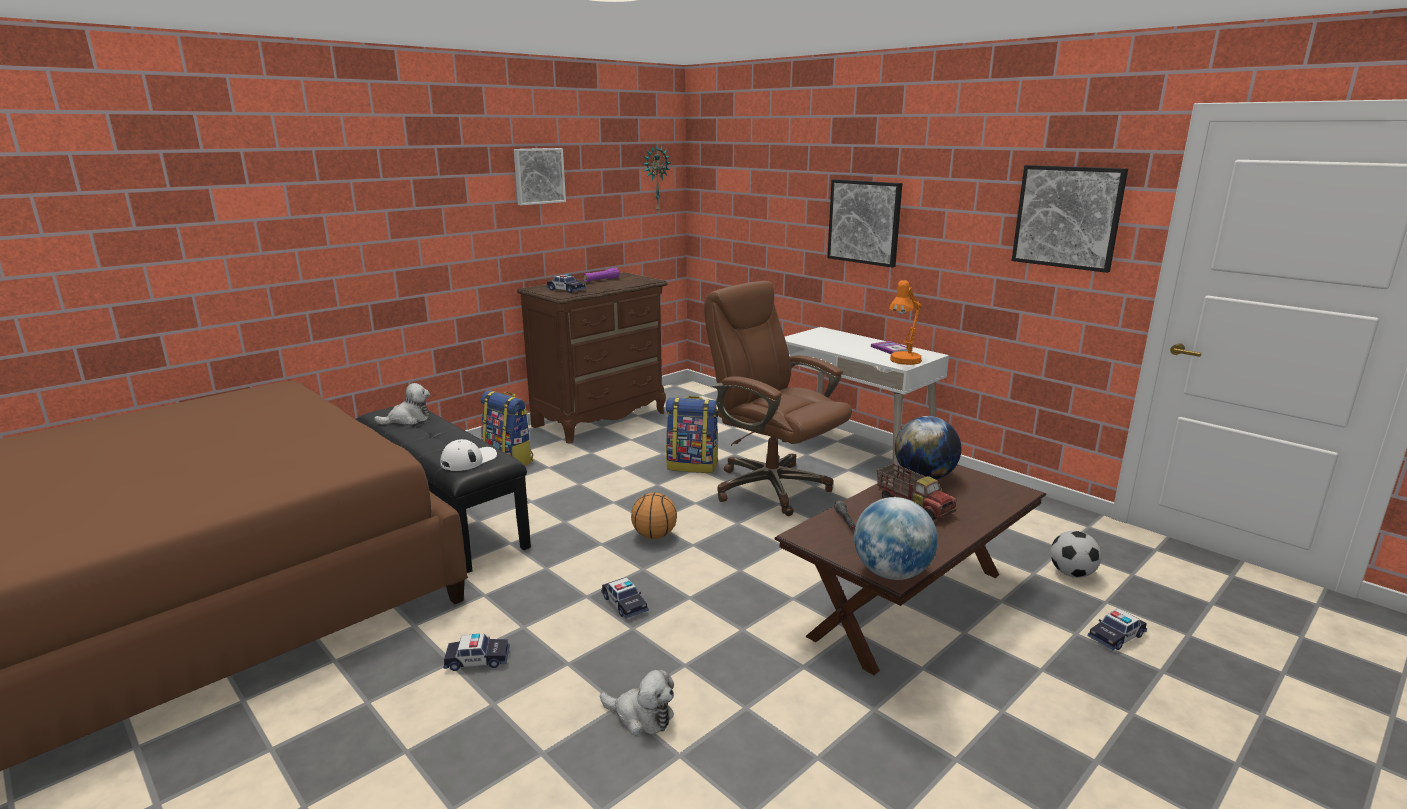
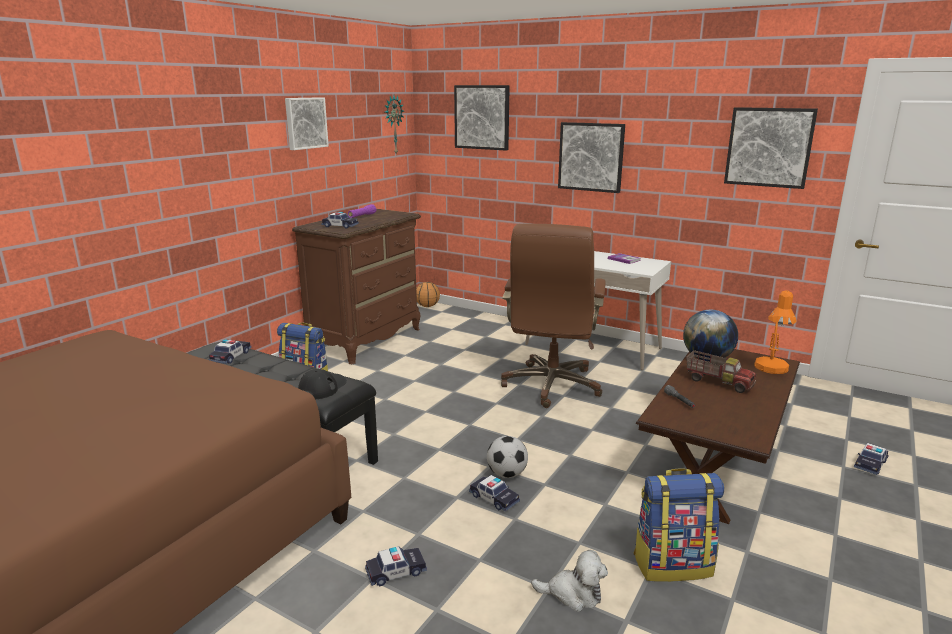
camera: 15 degrees left, 0 degrees up
plush toy [374,383,430,425] -> toy car [208,339,252,364]
white cap [440,439,497,471] -> black cap [298,369,347,399]
basketball [631,493,677,539] -> basketball moved to [416,282,440,307]
backpack [666,396,719,473] -> backpack moved to [634,469,724,582]
brown office chair [704,281,852,516] -> brown office chair turned 105 degrees counterclockwise [501,224,605,408]
globe [854,497,938,580] -> none
orange table lamp [889,280,922,365] -> orange table lamp moved to [754,290,797,374]
football [1050,531,1102,578] -> football moved to [487,436,528,478]
none -> picture [454,85,510,150]

